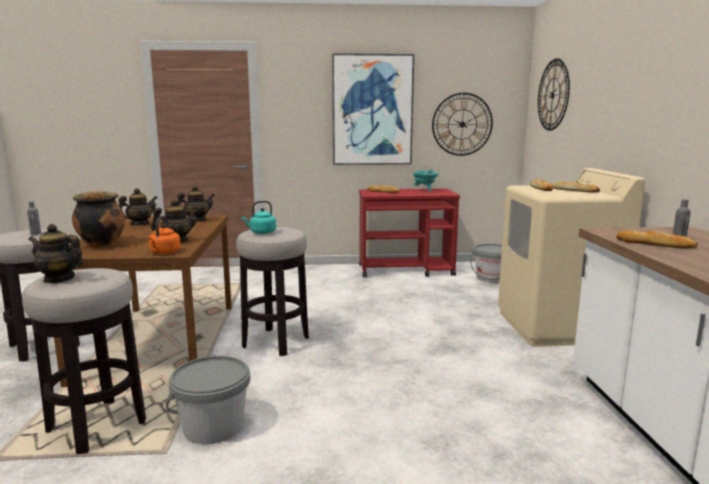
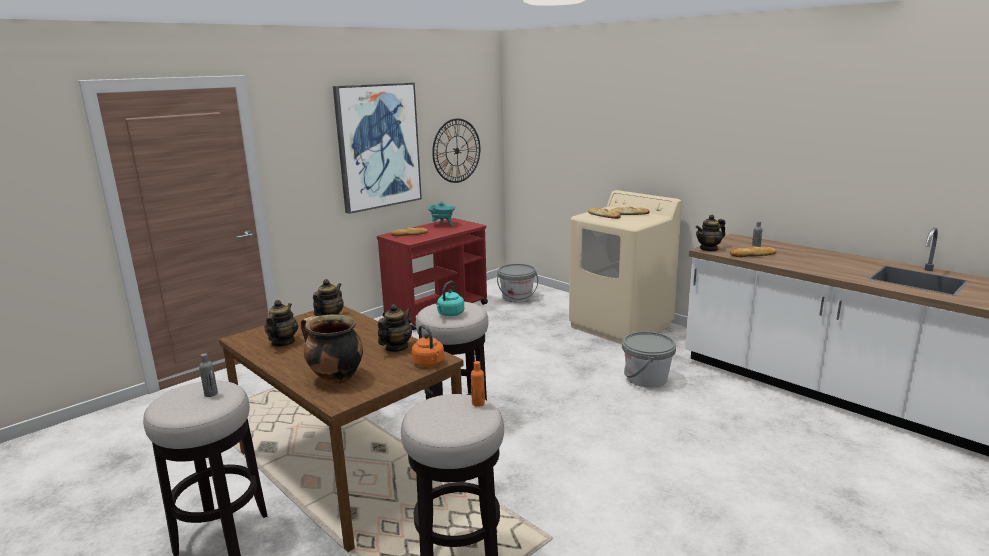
camera: 40 degrees left, 5 degrees up
teapot [28,224,84,283] -> teapot moved to [696,215,725,252]
grey bucket [165,356,250,444] -> grey bucket moved to [622,332,676,388]
wall clock [538,58,570,131] -> none
none -> orange bottle [471,361,485,407]

